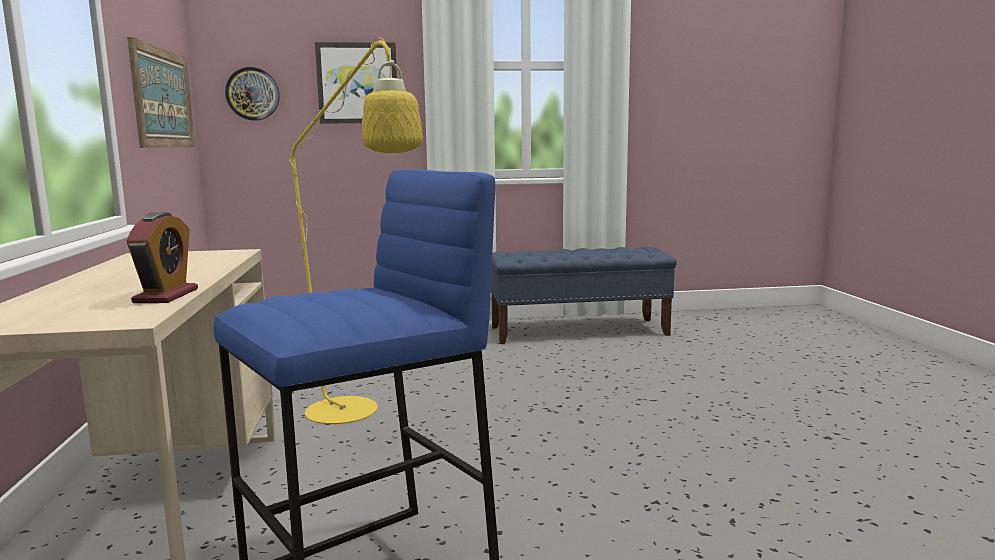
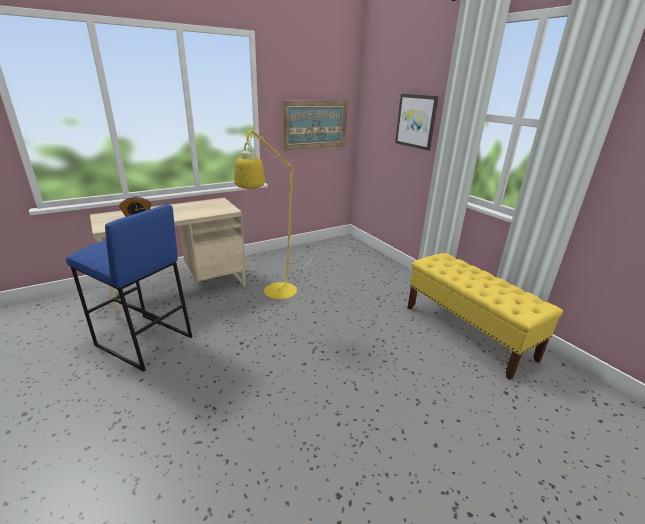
camera: 65 degrees right, 15 degrees up
wall clock [225,67,280,121] -> none
blue bench [491,247,677,344] -> yellow bench [407,253,563,380]

